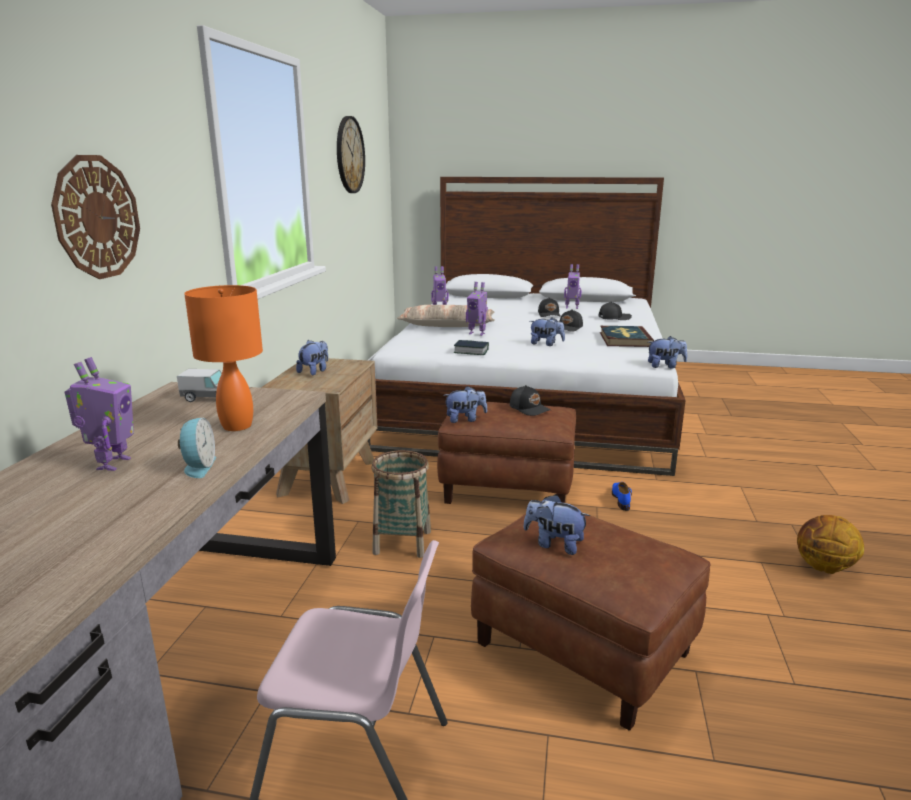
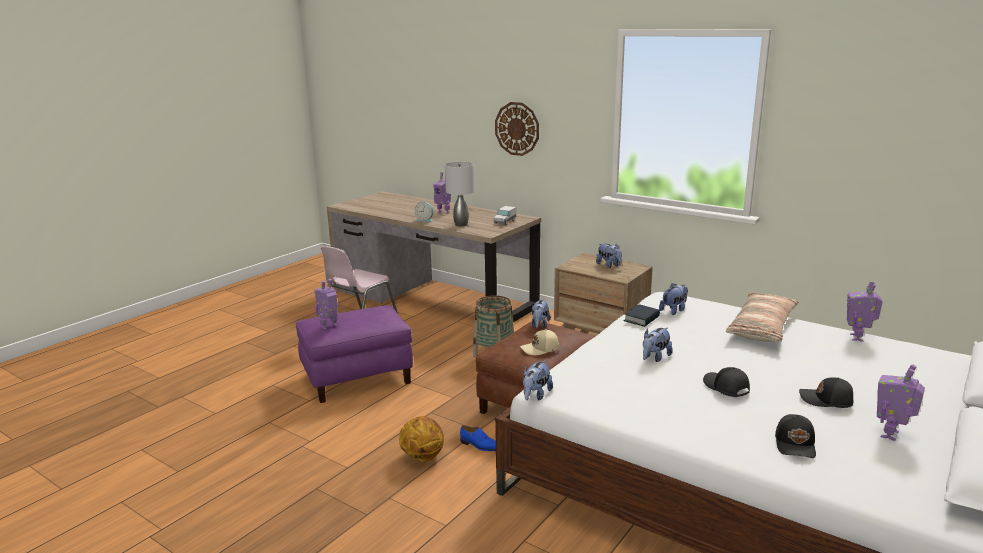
camera: 115 degrees right, 0 degrees up
orange table lamp [184,285,263,431] -> grey table lamp [445,162,475,226]
wall clock [337,116,365,193] -> none
toy robot [466,282,488,336] -> toy robot moved to [314,279,338,330]
brown ottoman [471,512,711,731] -> purple ottoman [296,305,413,403]
black cap [510,385,551,416] -> beige cap [520,329,559,355]
plush toy [524,494,590,555] -> plush toy moved to [659,283,688,315]
book [600,326,654,347] -> none
basketball [797,515,864,574] -> basketball moved to [399,416,444,463]

